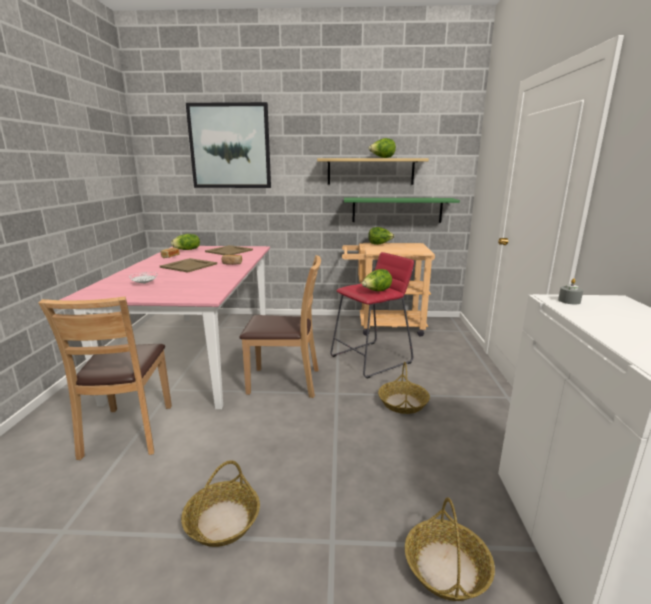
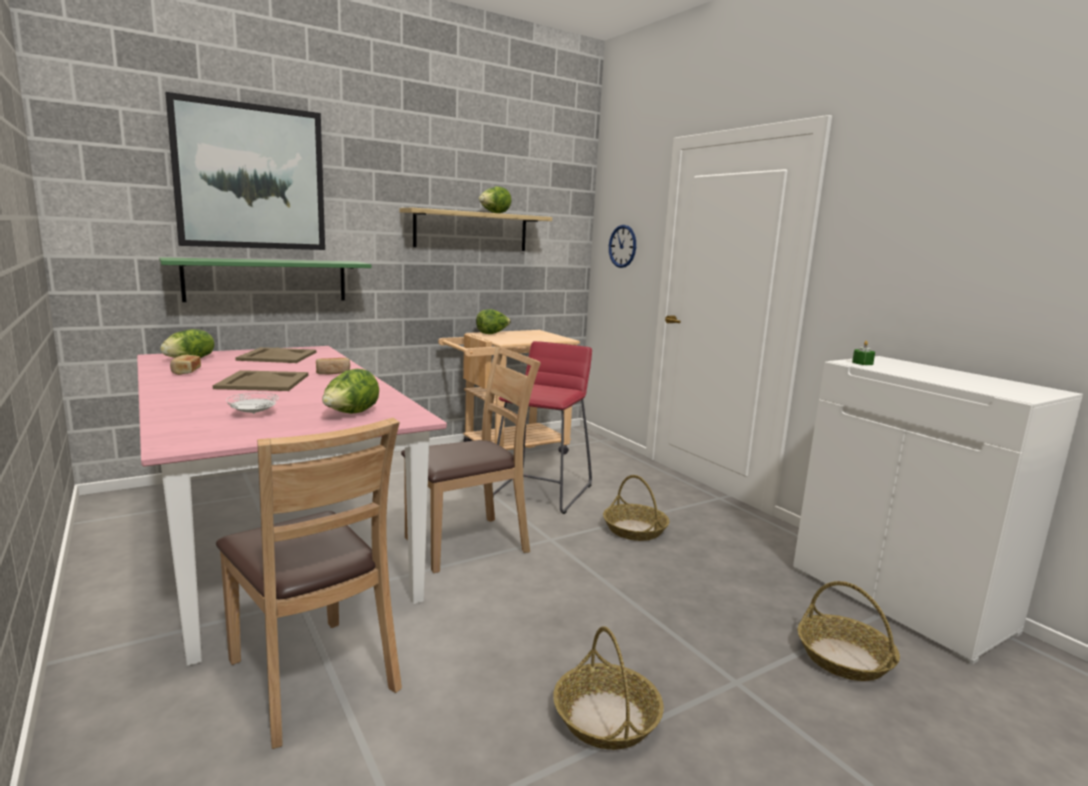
camera: 35 degrees left, 5 degrees down
green shelf [344,198,460,223] -> green shelf moved to [159,257,372,302]
lettuce [362,269,392,291] -> lettuce moved to [322,369,379,414]
grey candle [558,278,583,304] -> green candle [852,341,875,365]
none -> wall clock [609,225,636,268]

